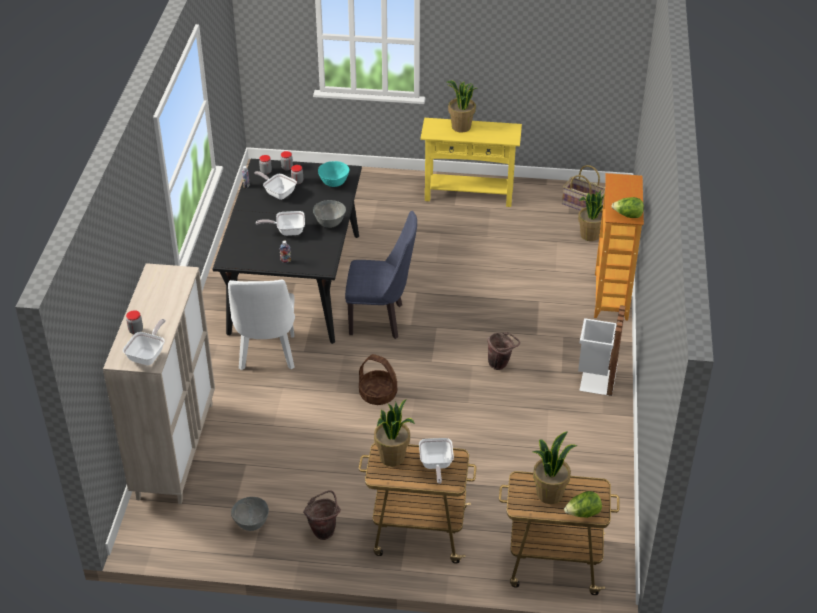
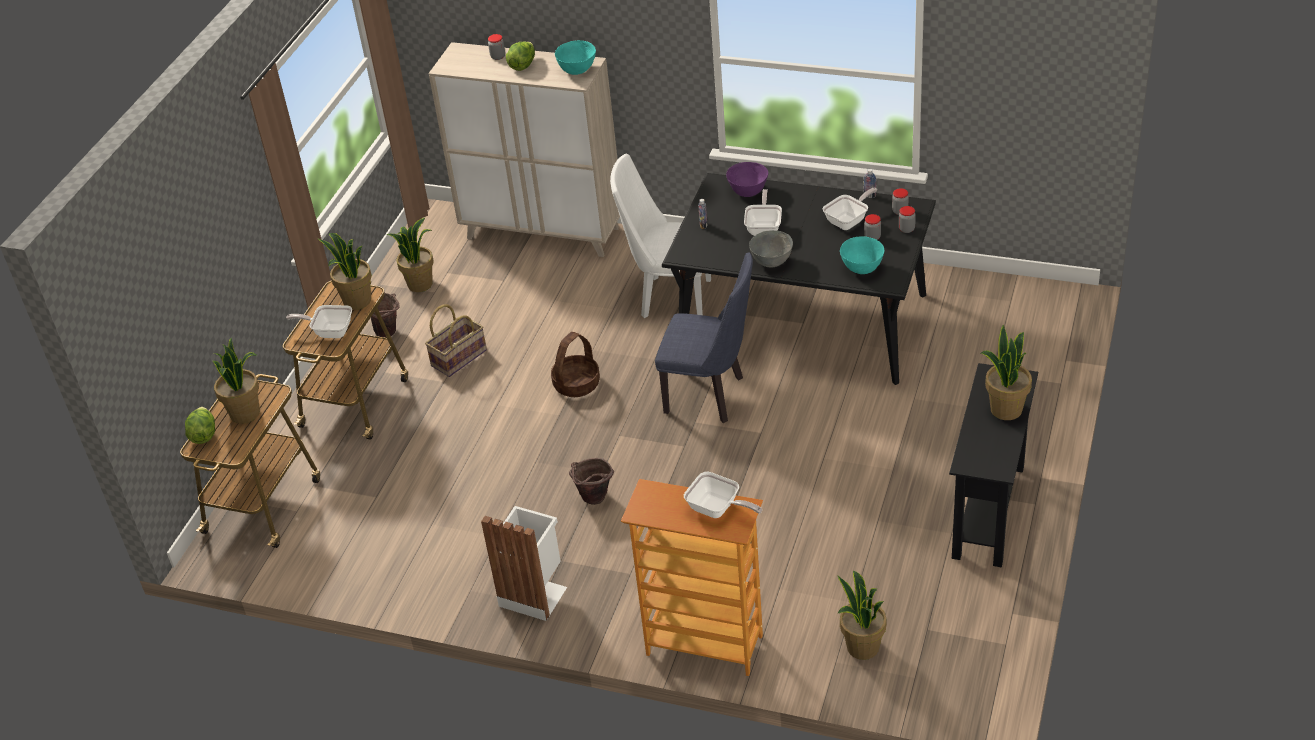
camera: 105 degrees right, 0 degrees up
frying pan [123,319,166,365] -> frying pan moved to [684,472,762,518]
grey bowl [231,497,269,531] -> potted plant [387,217,434,292]
blue chair [345,211,417,339] -> blue chair turned 90 degrees counterclockwise [655,252,753,423]
yellow console table [420,118,522,207] -> black console table [949,363,1038,567]
basket [562,165,605,210] -> basket moved to [425,305,487,377]
lettuce [611,197,644,218] -> lettuce moved to [506,42,535,71]
none -> turquoise bowl [555,40,596,75]
none -> purple bowl [726,162,768,197]

